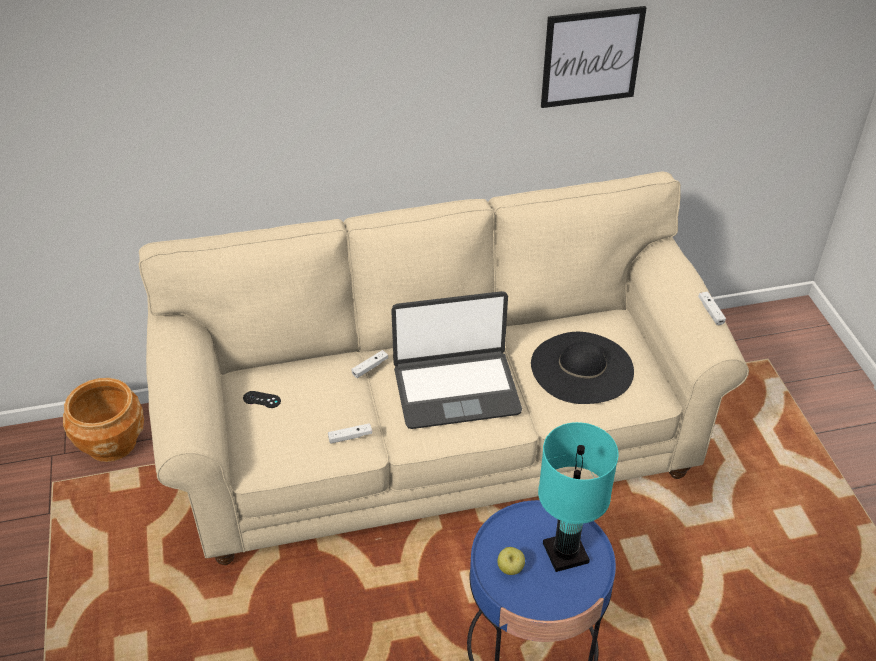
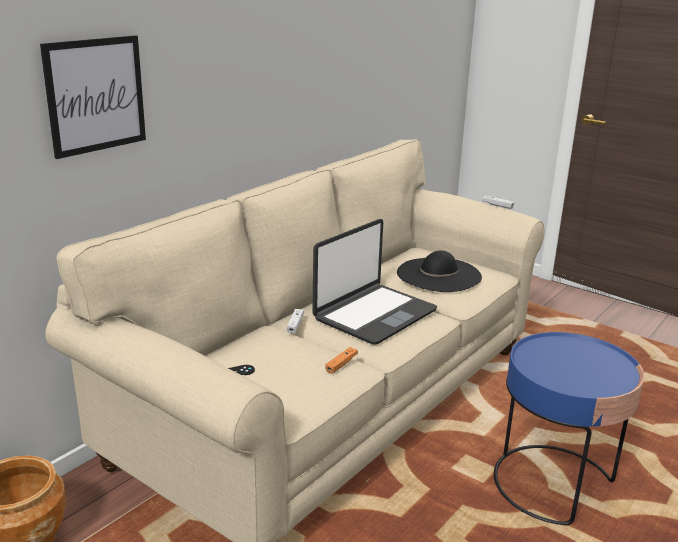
camera: 40 degrees left, 20 degrees down
white game controller [328,423,372,444] -> orange game controller [325,347,358,374]
apple [497,547,525,575] -> none
turquoise table lamp [538,422,619,572] -> none
picture [541,6,647,108] -> picture moved to [40,35,146,159]

